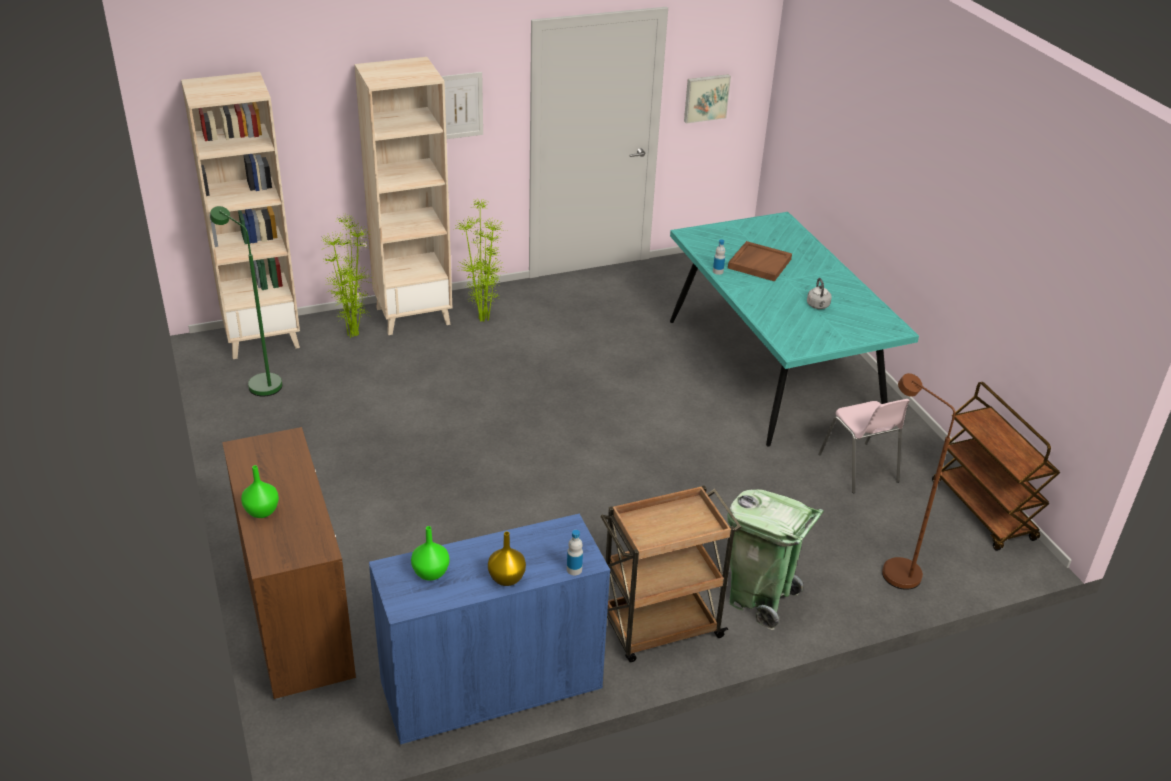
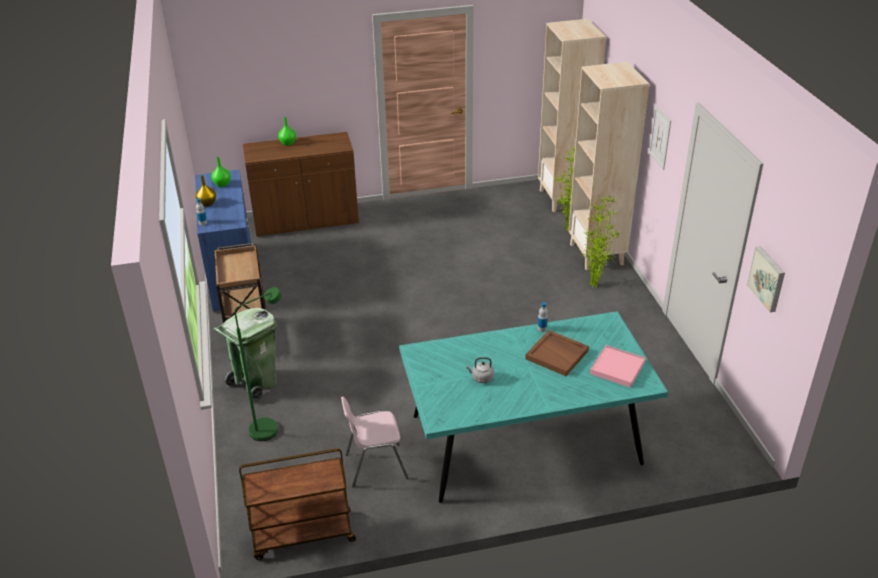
camera: 100 degrees right, 0 degrees up
green floor lamp [210,206,282,396] -> green floor lamp moved to [234,287,282,441]
brown floor lamp [882,373,955,590] -> none
none -> pink tray [590,345,645,387]

